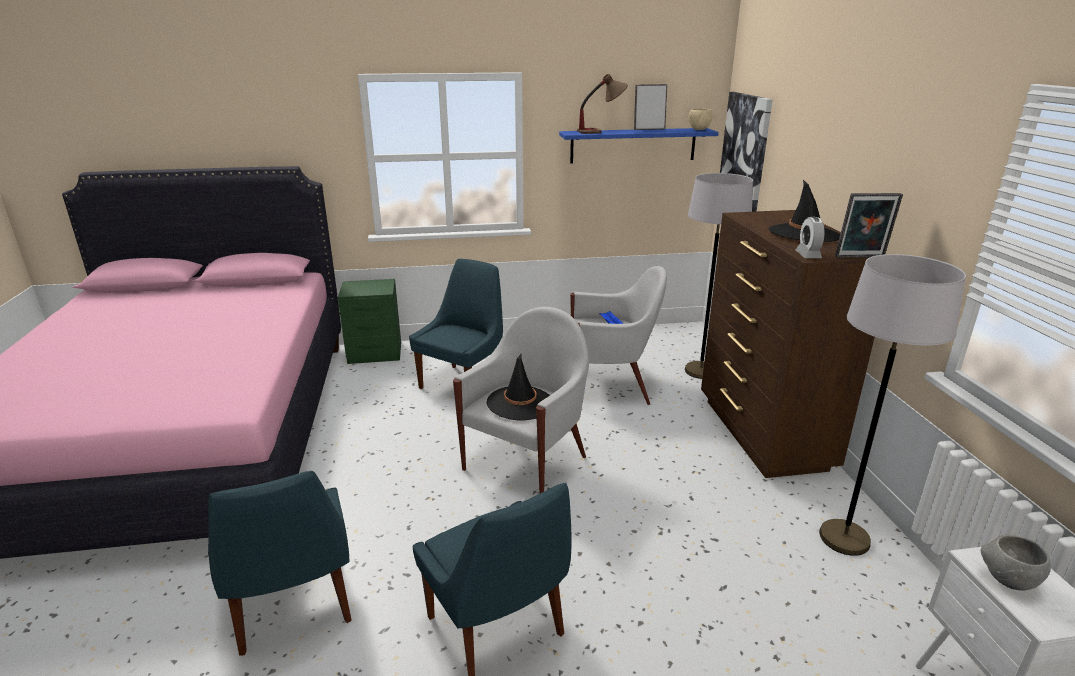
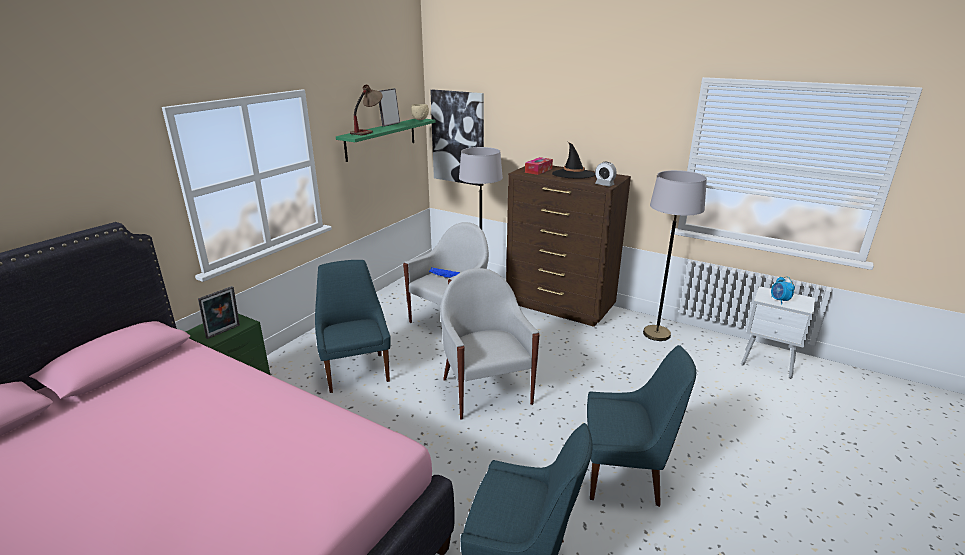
camera: 50 degrees left, 0 degrees up
black hat [487,353,550,420] -> none
blue shelf [559,128,719,164] -> green shelf [336,119,435,162]
picture frame [835,193,903,258] -> picture frame moved to [198,286,240,339]
grey bowl [980,534,1051,590] -> alarm clock [771,277,795,304]
none -> tissue box [525,157,553,175]

